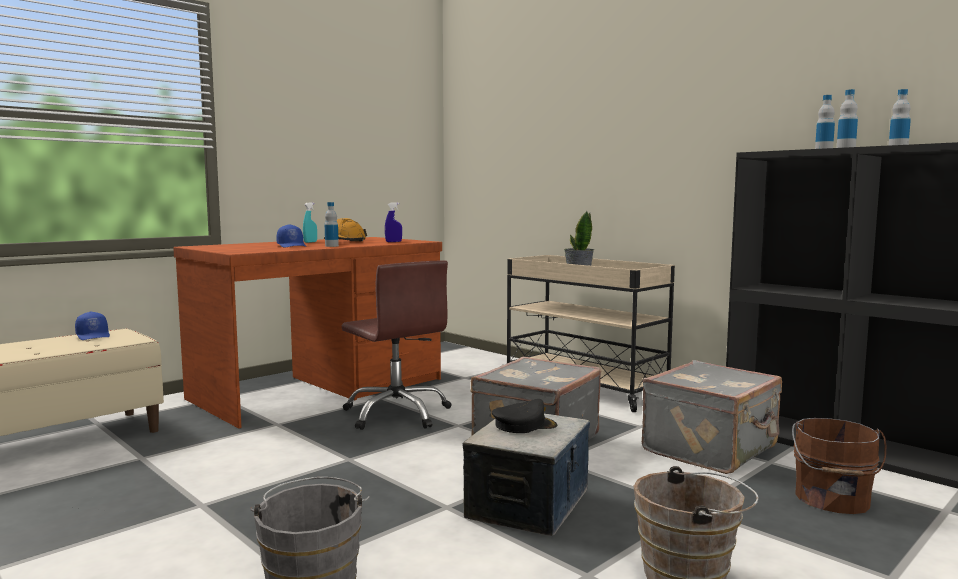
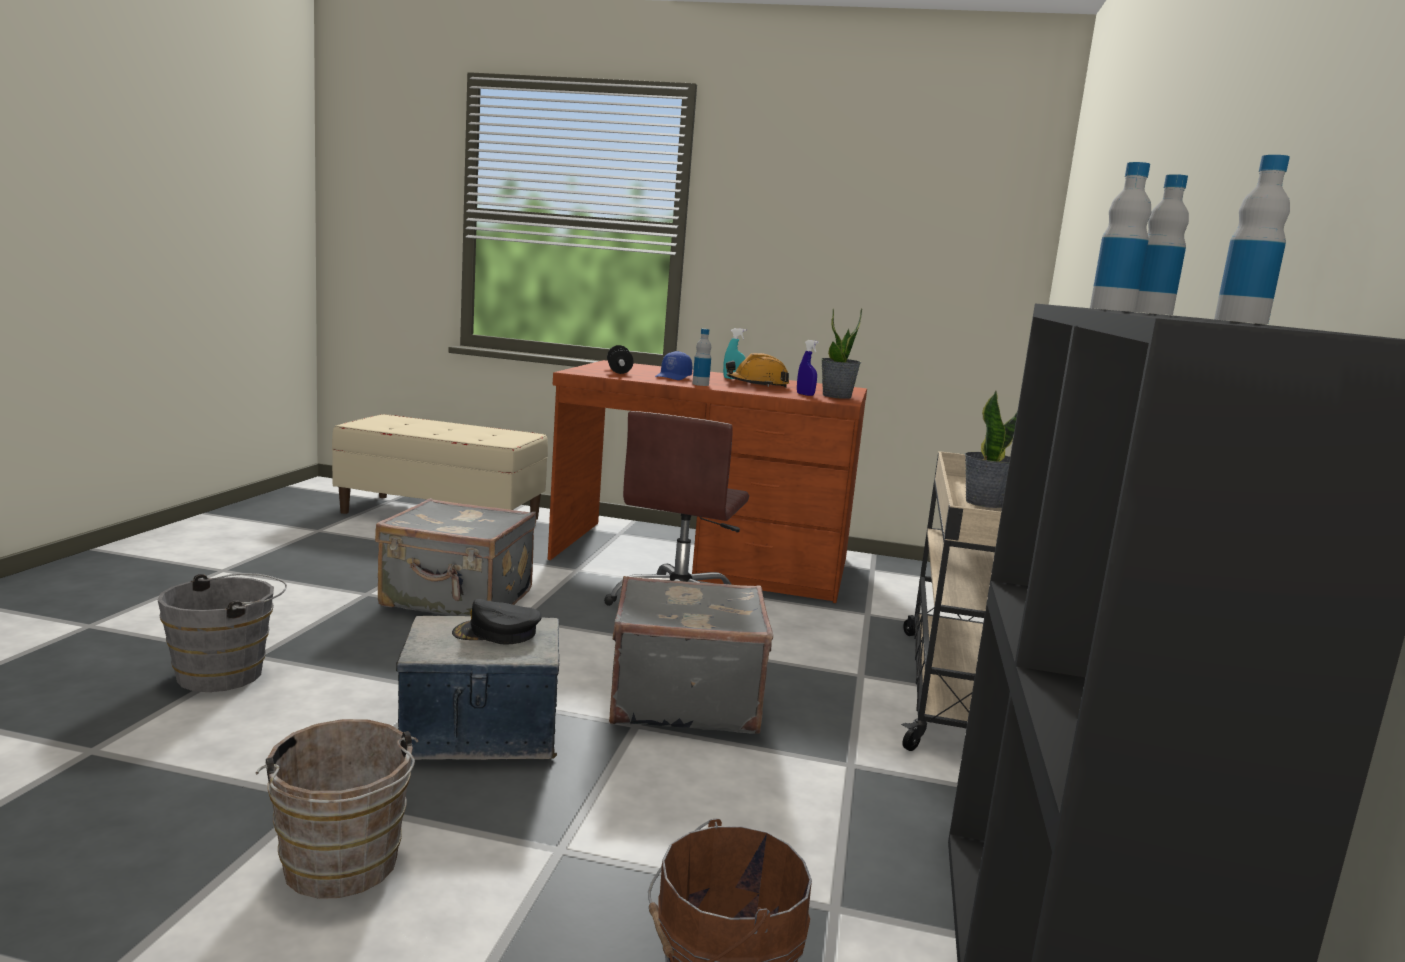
camera: 55 degrees right, 5 degrees up
blue cap [75,312,110,340] -> none
black cap [492,399,558,433] -> black cap turned 135 degrees clockwise [452,599,542,645]
grey suitcase [642,360,782,474] -> grey suitcase moved to [375,498,536,616]
none -> dumbbell [607,345,634,374]
none -> potted plant [821,309,862,399]

